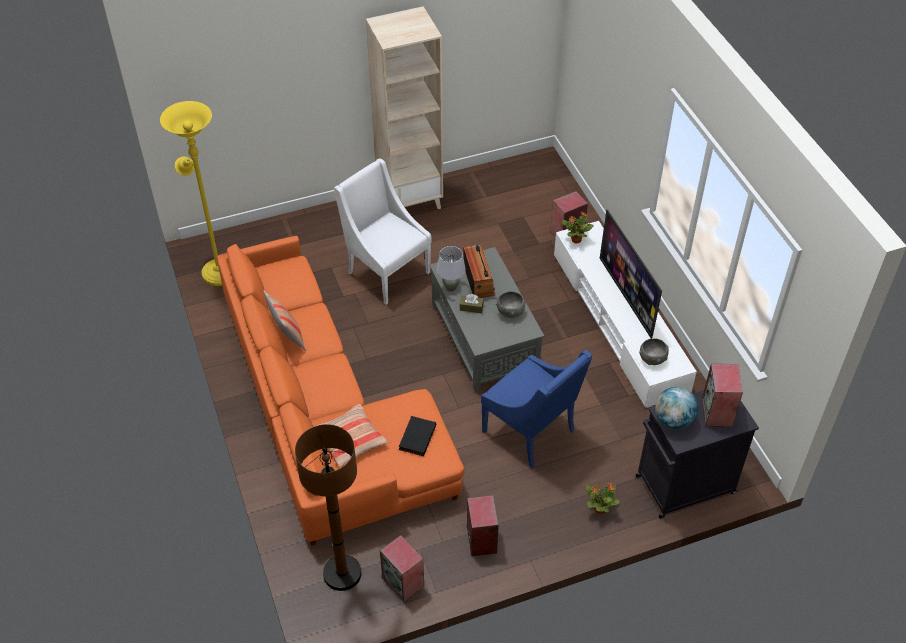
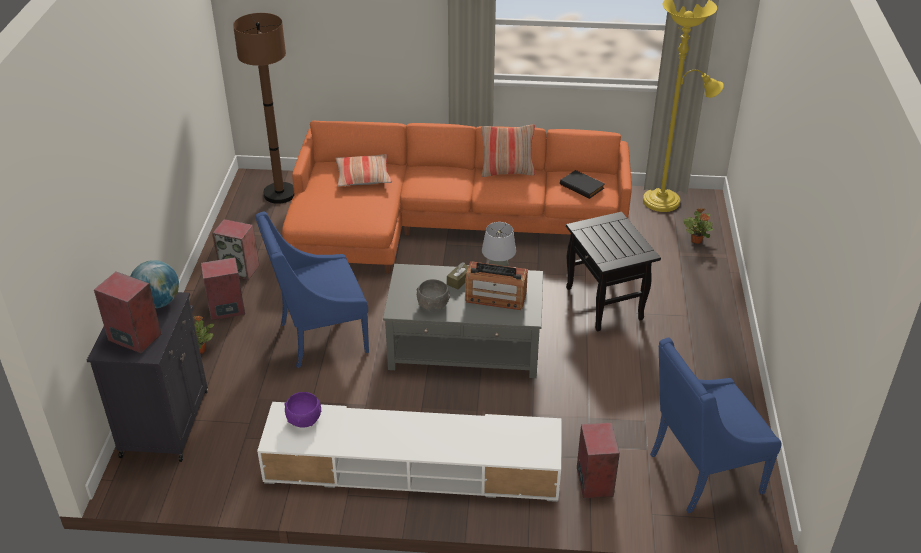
camera: 115 degrees right, 10 degrees down
white armchair [334,158,432,305] -> black side table [566,212,661,331]
beige bookcase [366,6,443,209] -> none
speaker [380,535,424,602] -> speaker moved to [201,257,245,320]
black book [399,416,436,456] -> black book moved to [560,170,605,199]
potted plant [562,212,594,244] -> potted plant moved to [683,208,713,244]
television [600,210,662,339] -> none
grey bowl [639,338,669,365] -> purple bowl [285,392,321,428]
none -> blue armchair [650,337,782,513]

